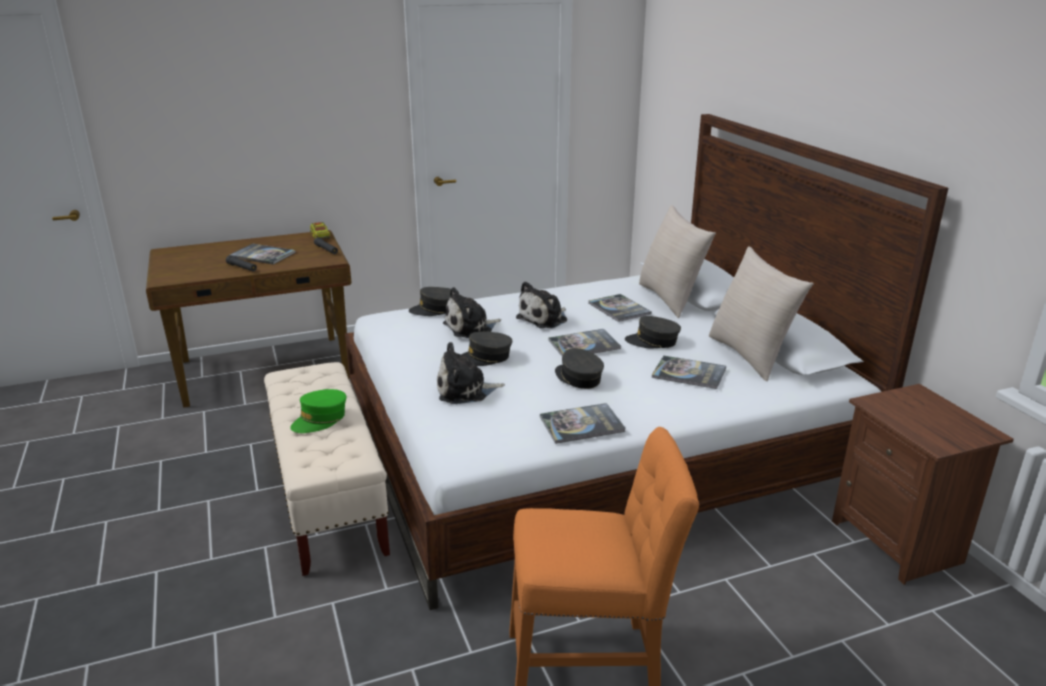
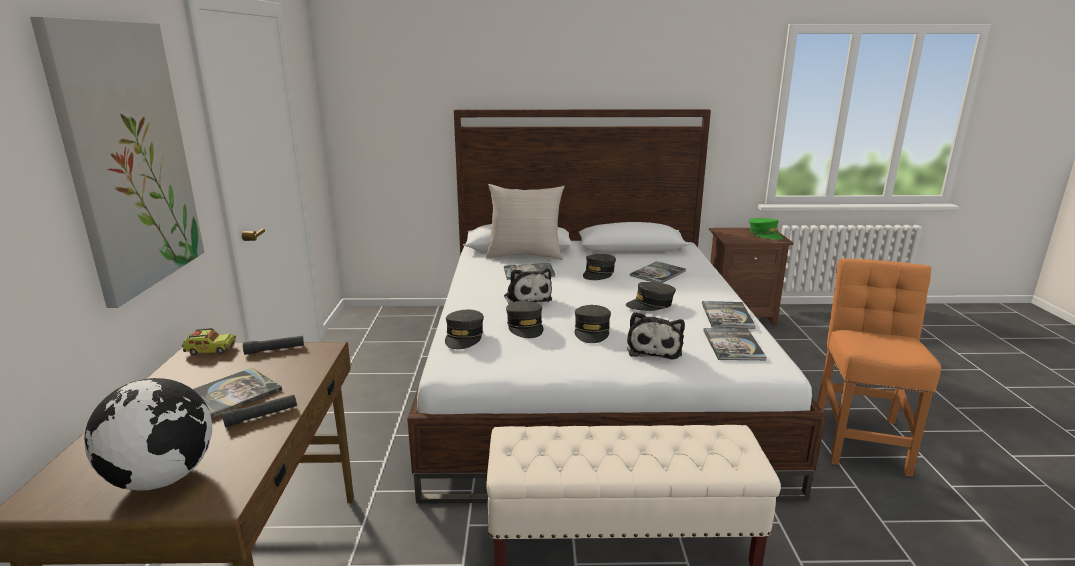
camera: 70 degrees left, 5 degrees down
green cap [290,389,346,433] -> green cap moved to [749,218,783,239]
plush toy [443,287,501,338] -> grey cap [506,301,544,338]
book [548,329,621,356] -> book moved to [703,328,767,360]
beige pillow [709,246,814,381] -> none
none -> picture [30,17,205,308]
none -> globe [84,378,212,490]

